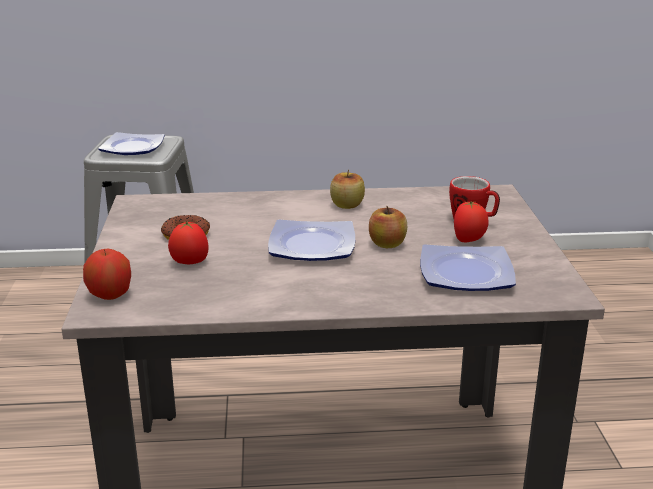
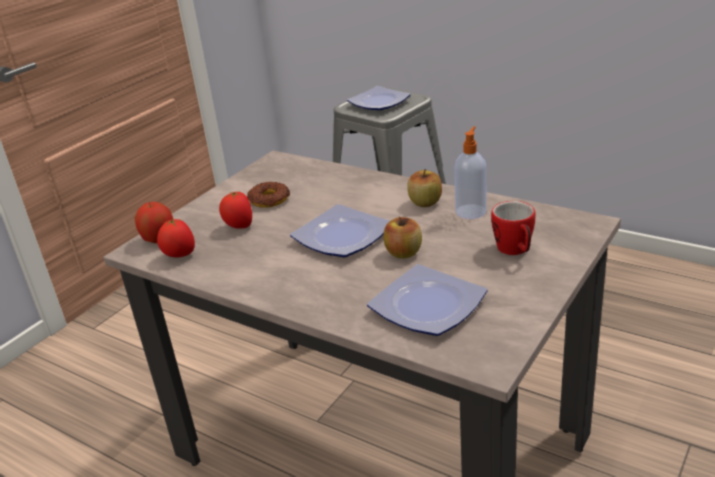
camera: 40 degrees right, 5 degrees up
tomato [454,201,489,242] -> tomato moved to [157,218,195,258]
none -> soap dispenser [454,126,486,219]

